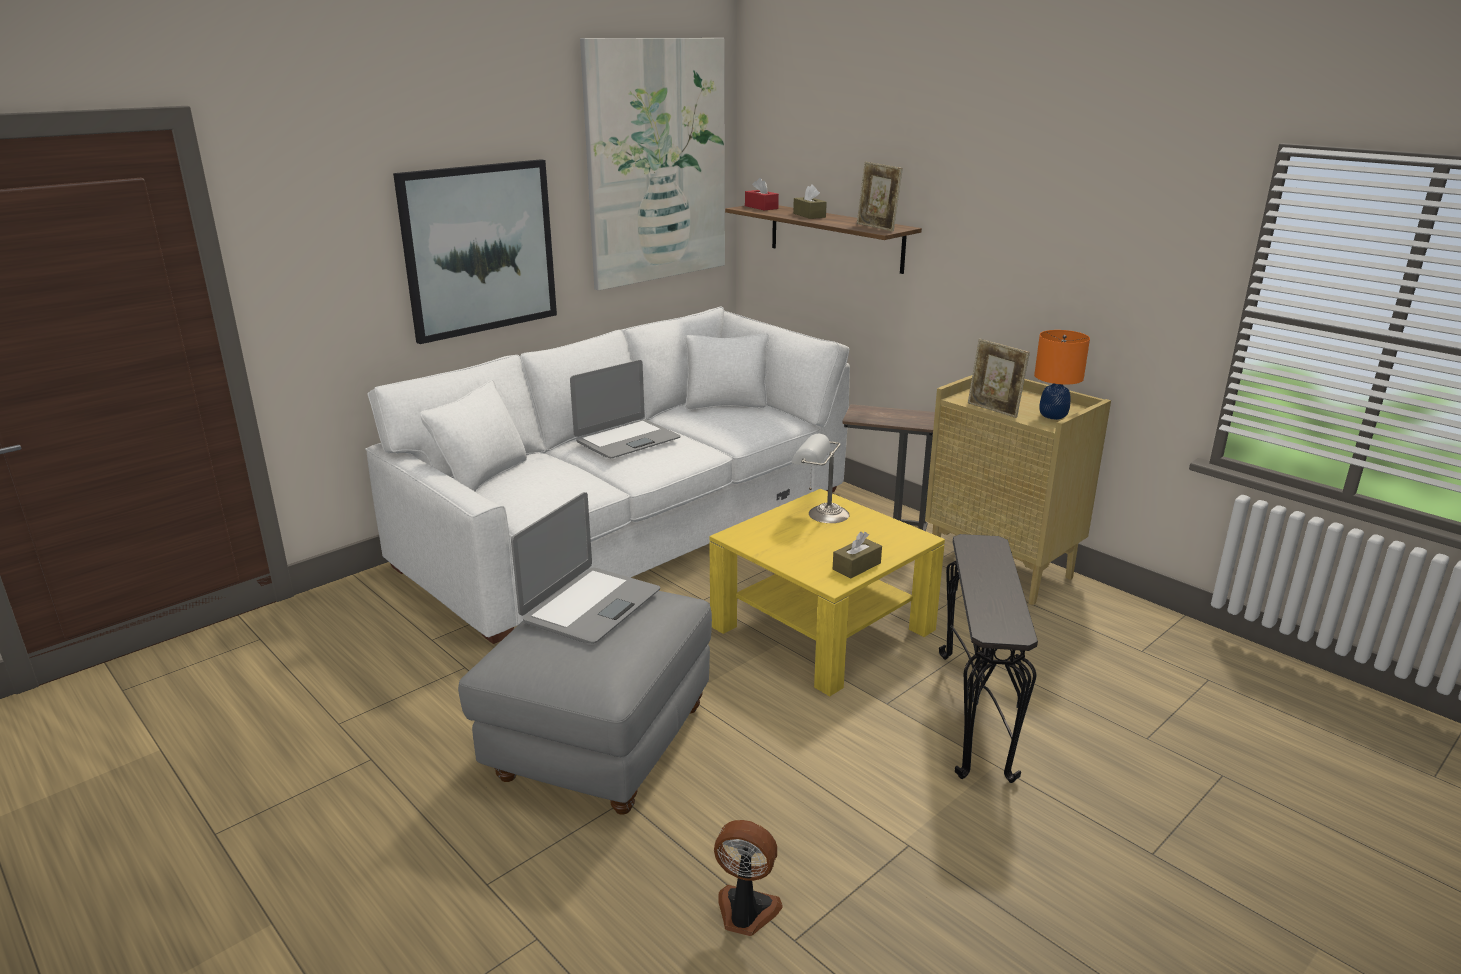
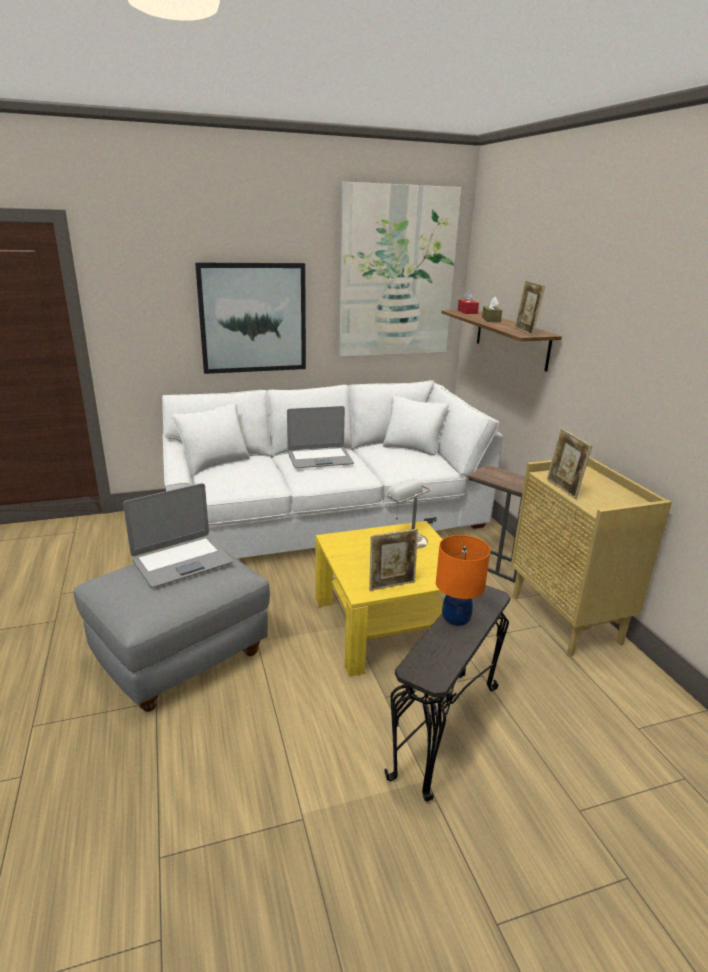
camera: 25 degrees right, 0 degrees up
fan [714,820,783,936] -> none
brown tissue box [833,532,882,578] -> picture frame [369,529,418,591]
orange table lamp [1034,330,1090,420] -> orange table lamp moved to [436,535,490,626]

